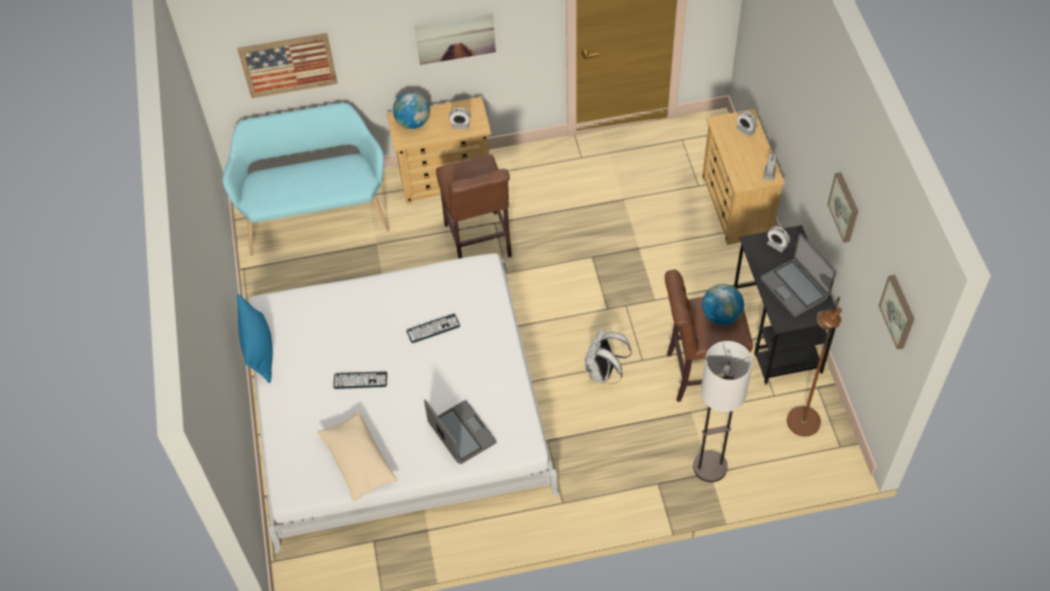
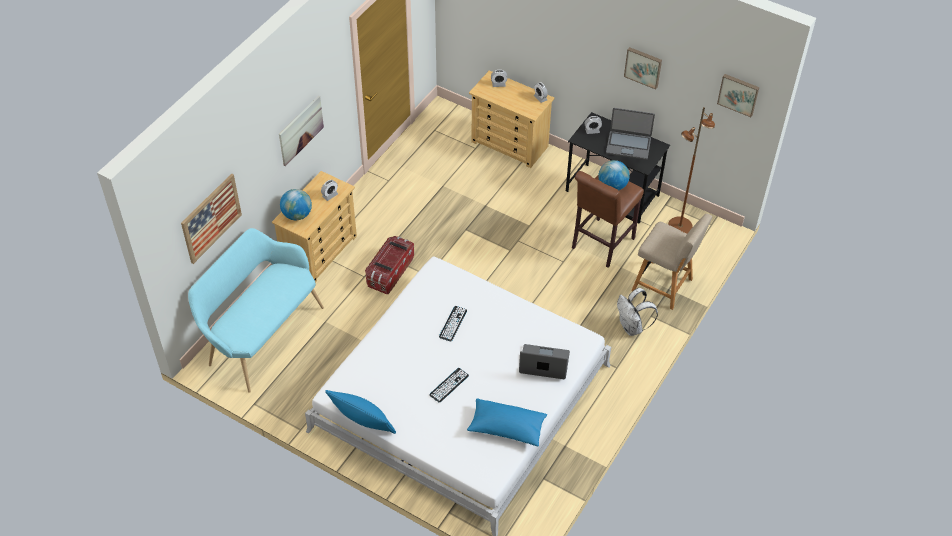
camera: 50 degrees left, 5 degrees down
beige pillow [317,411,397,501] -> blue pillow [467,398,547,446]
brown stool [436,154,512,259] -> storage box [365,236,414,295]
white backpack [585,328,631,384] -> white backpack moved to [617,288,658,336]
floor lamp [693,341,753,482] -> beige chair [631,214,712,310]

